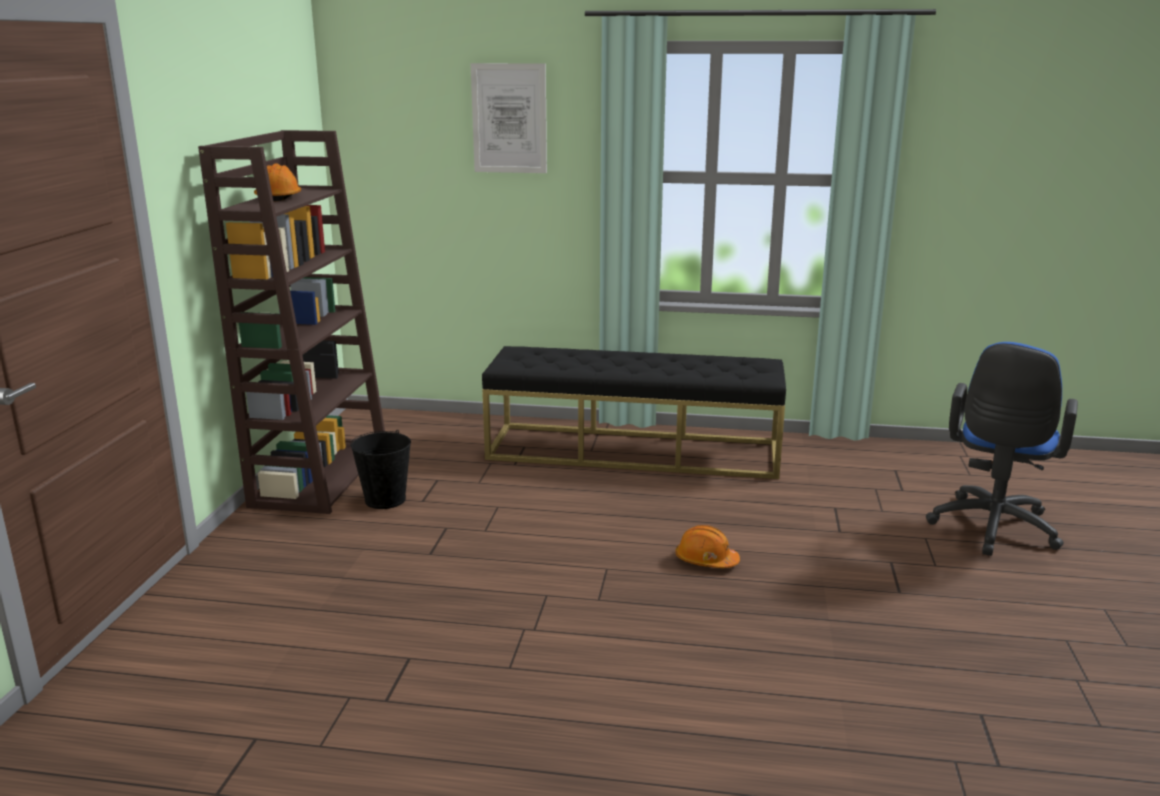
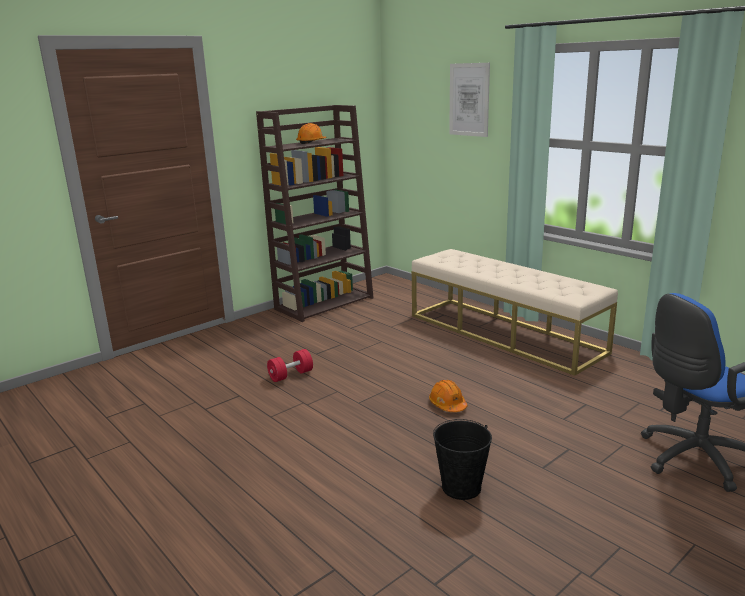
camera: 40 degrees right, 0 degrees up
black bucket [350,430,411,509] -> black bucket moved to [433,419,492,500]
black bench [482,346,786,479] -> beige bench [412,249,618,376]
none -> red dumbbell [267,349,313,382]

